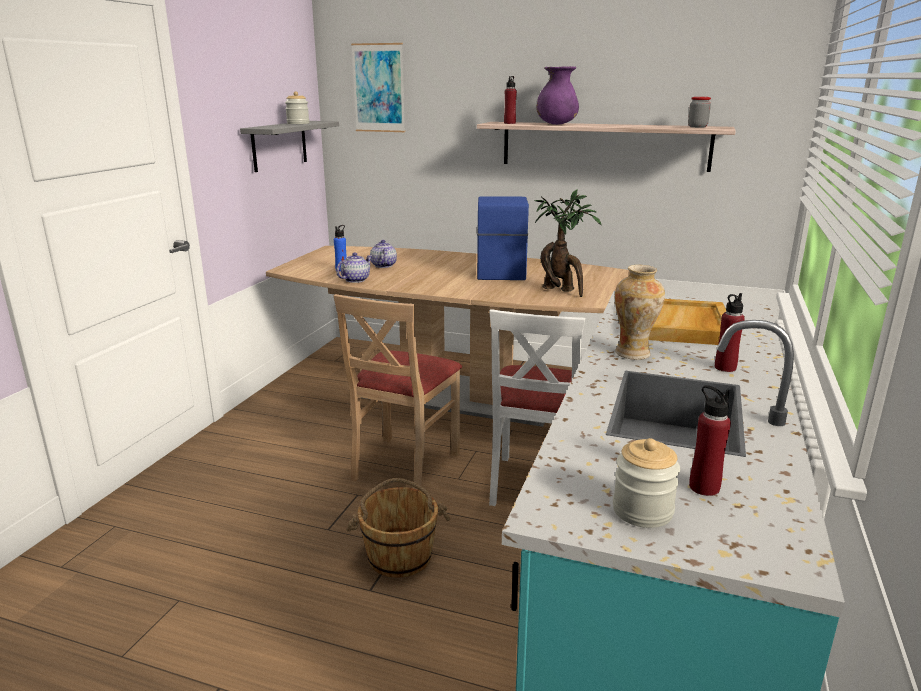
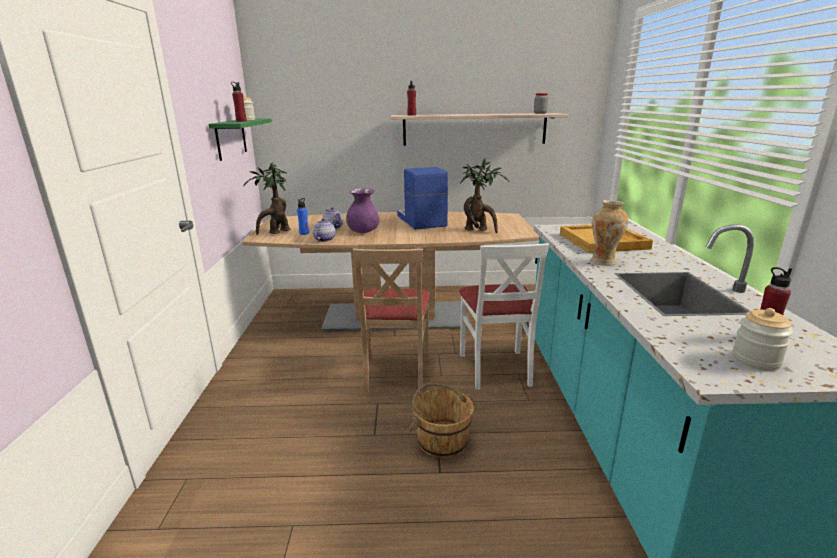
camera: 20 degrees left, 0 degrees up
grey shelf [240,121,339,172] -> green shelf [208,118,272,161]
picture [351,43,405,132] -> none
purple vase [536,66,579,125] -> purple vase moved to [346,188,379,233]
red bottle [715,293,745,372] -> red bottle moved to [231,82,247,122]
none -> potted plant [243,162,290,235]

